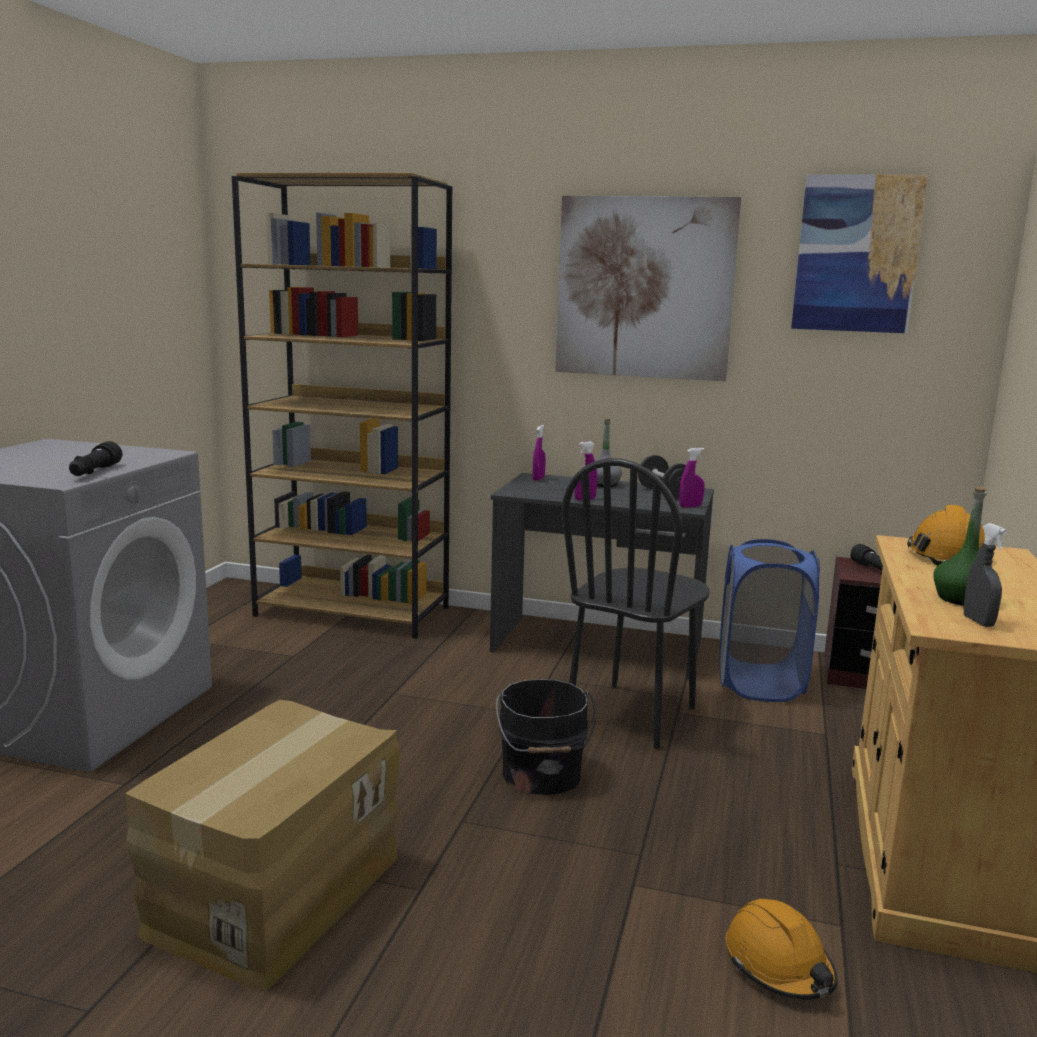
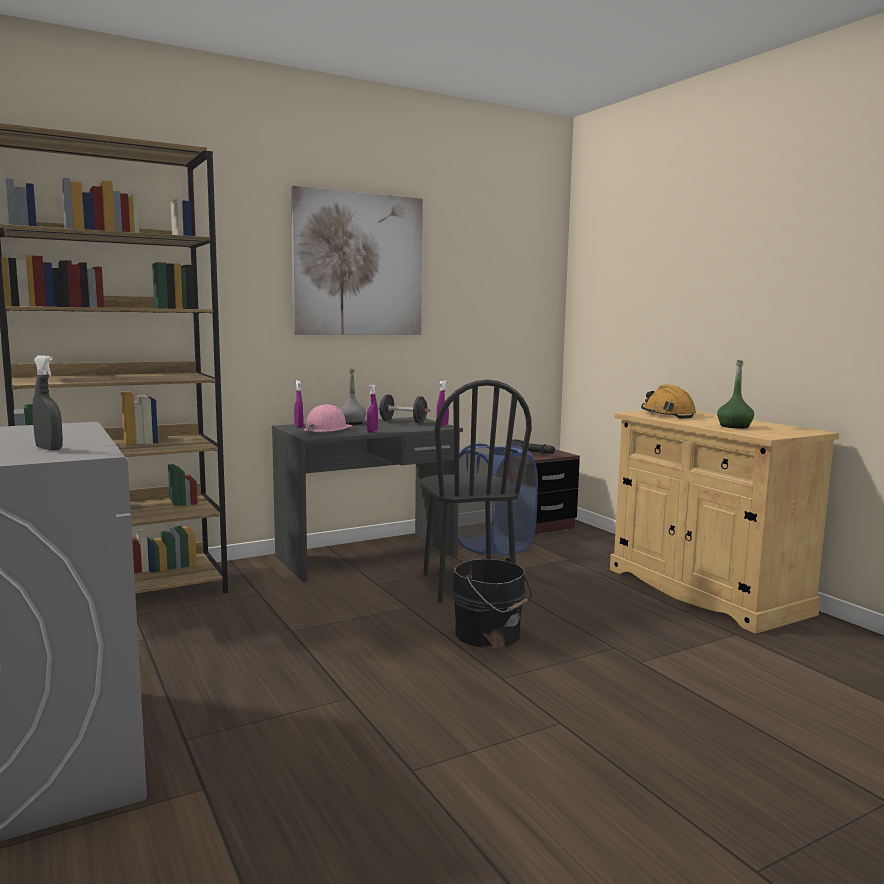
camera: 45 degrees left, 5 degrees down
black flashlight [69,441,123,476] -> none
cardboard box [125,700,400,990] -> none
orange hard hat [726,899,838,1000] -> none
picture [791,174,928,333] -> none
grey spray bottle [964,523,1007,627] -> grey spray bottle moved to [33,356,63,450]
none -> pink hard hat [304,404,352,433]

